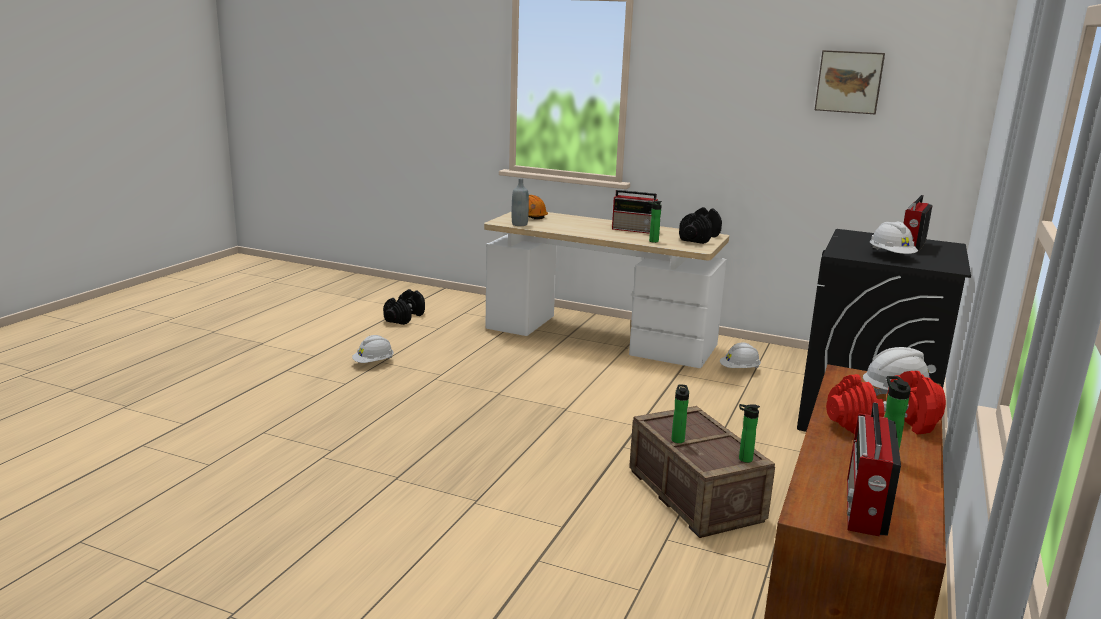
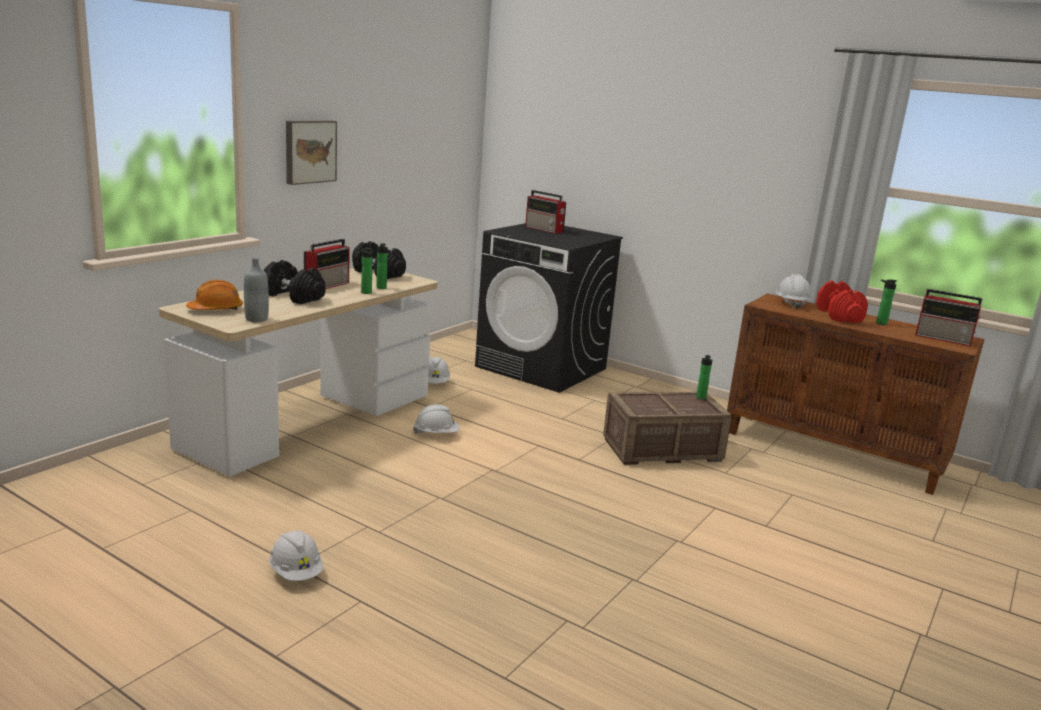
camera: 80 degrees left, 0 degrees up
black dumbbell [383,289,425,325] -> black dumbbell moved to [264,260,326,304]
bottle [671,384,689,443] -> bottle moved to [357,247,373,294]
picture [815,50,885,114] -> picture moved to [286,121,337,185]
white hard hat [870,222,918,254] -> white hard hat moved to [413,405,459,434]

